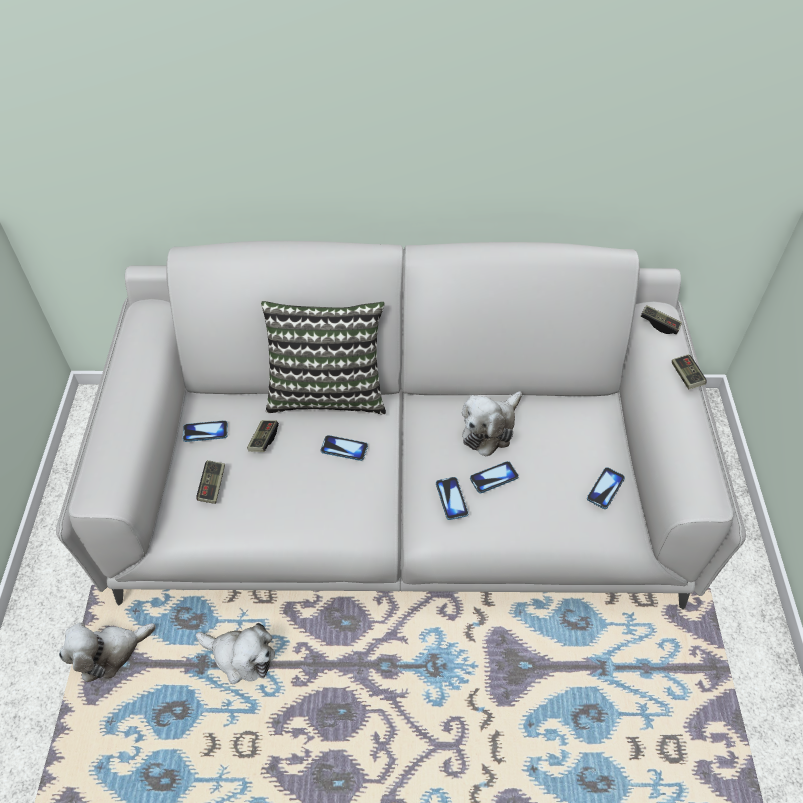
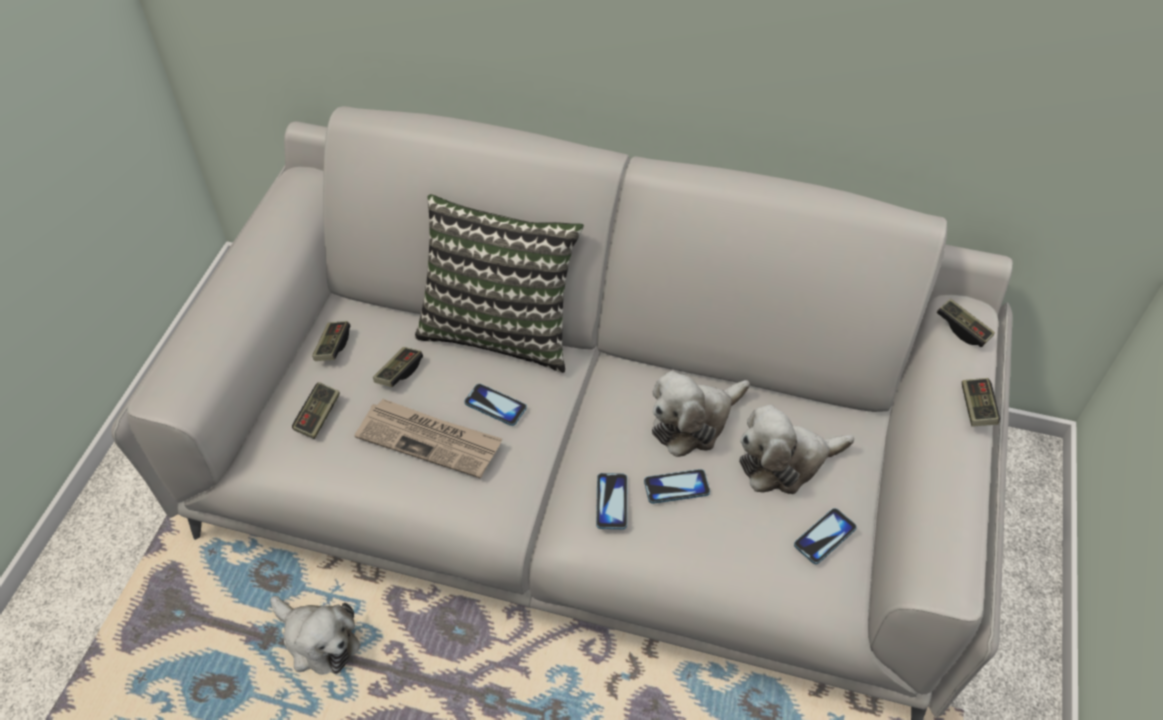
camera: 15 degrees right, 0 degrees up
plush toy [59,623,156,682] -> plush toy moved to [739,405,854,494]
phone [183,420,228,442] -> game controller [312,321,350,361]
none -> newspaper [355,398,502,479]

